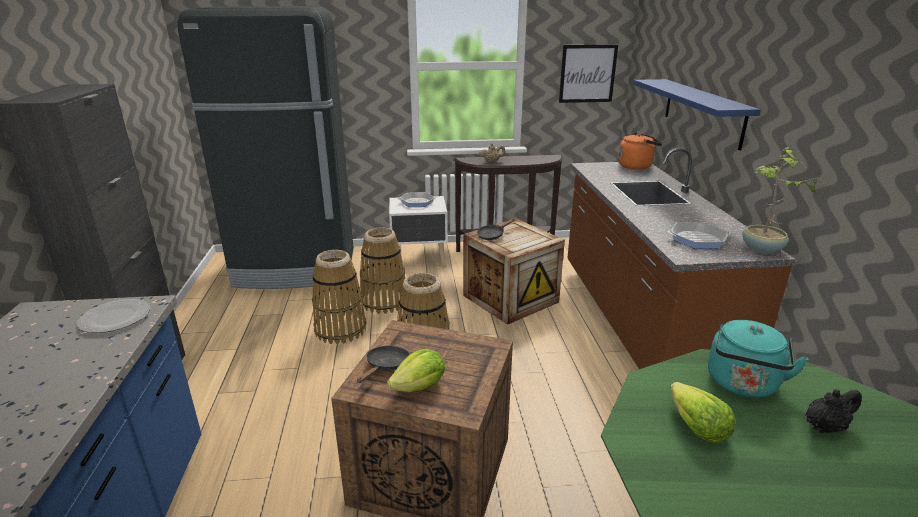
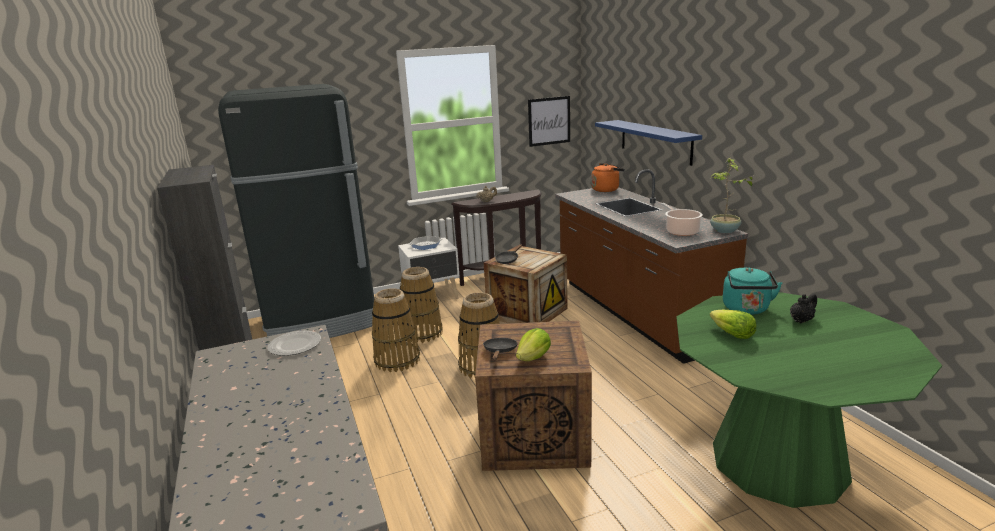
camera: 15 degrees left, 5 degrees down
frying pan [668,222,731,249] -> cooking pot [661,203,703,236]

